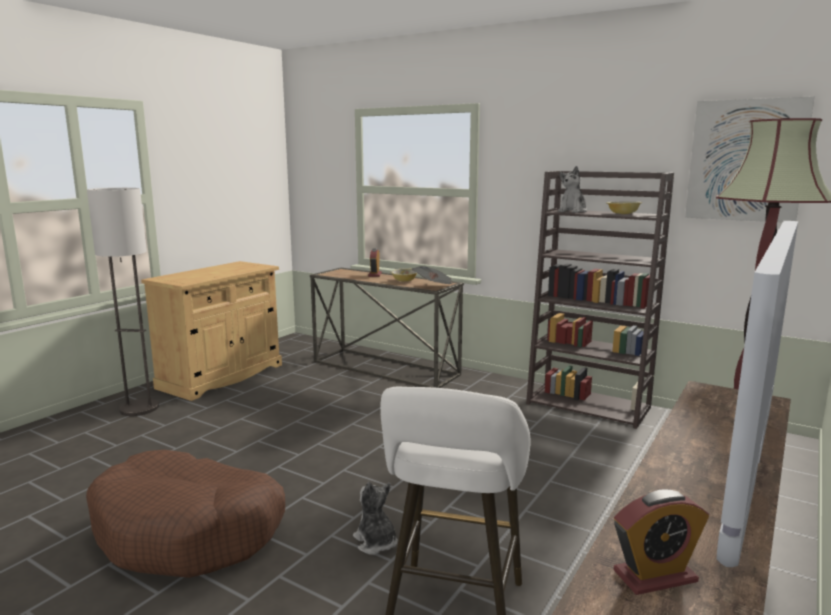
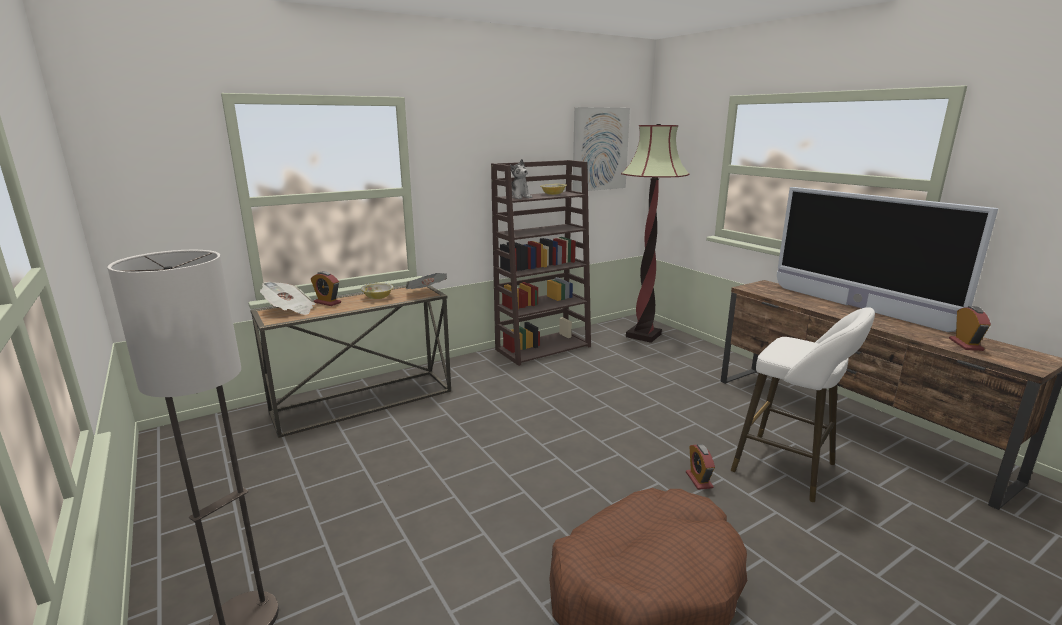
camera: 65 degrees left, 5 degrees up
beige cabinet [141,261,282,401] -> none
plush toy [353,482,398,555] -> alarm clock [686,444,715,490]
none -> newspaper [260,282,315,315]

